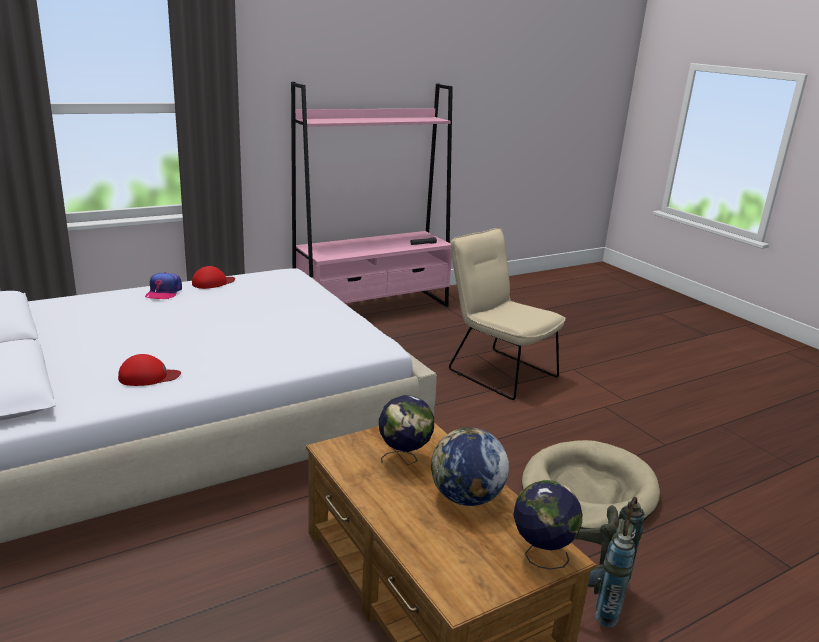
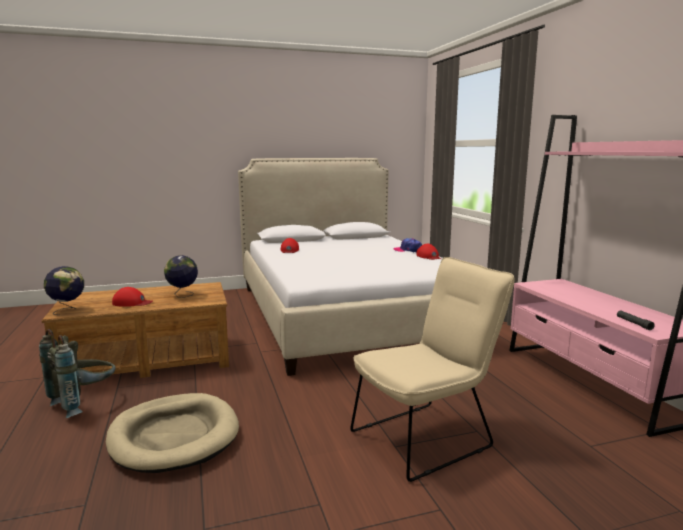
camera: 105 degrees right, 10 degrees down
globe [431,427,509,506] -> red cap [112,287,153,307]

